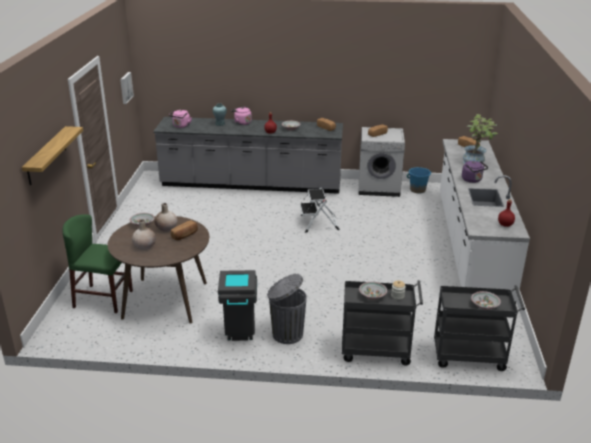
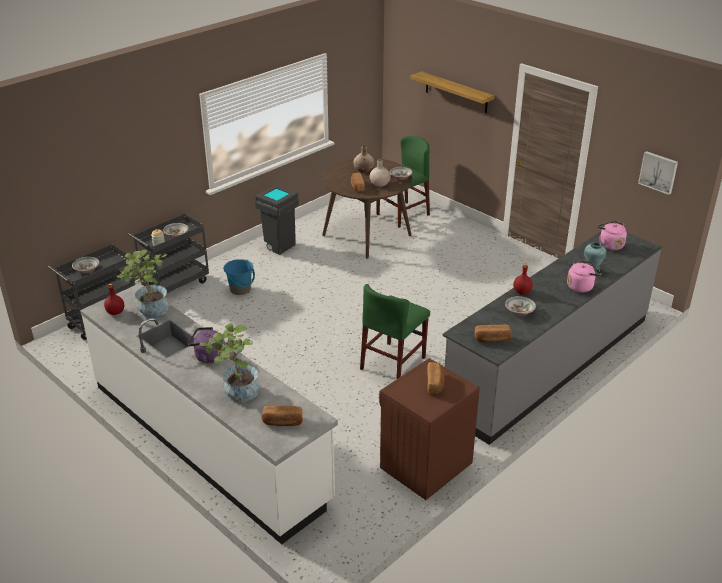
camera: 130 degrees right, 5 degrees up
grey trash can [267,274,307,344] -> none
step ladder [300,187,340,233] -> green chair [360,284,430,380]
white washing machine [359,127,405,197] -> brown washing machine [379,358,480,500]
blue bucket [407,167,432,193] -> blue bucket moved to [224,259,255,295]
none -> potted plant [117,250,168,318]

